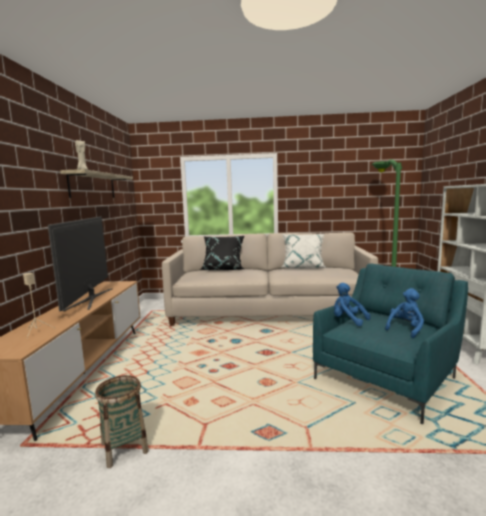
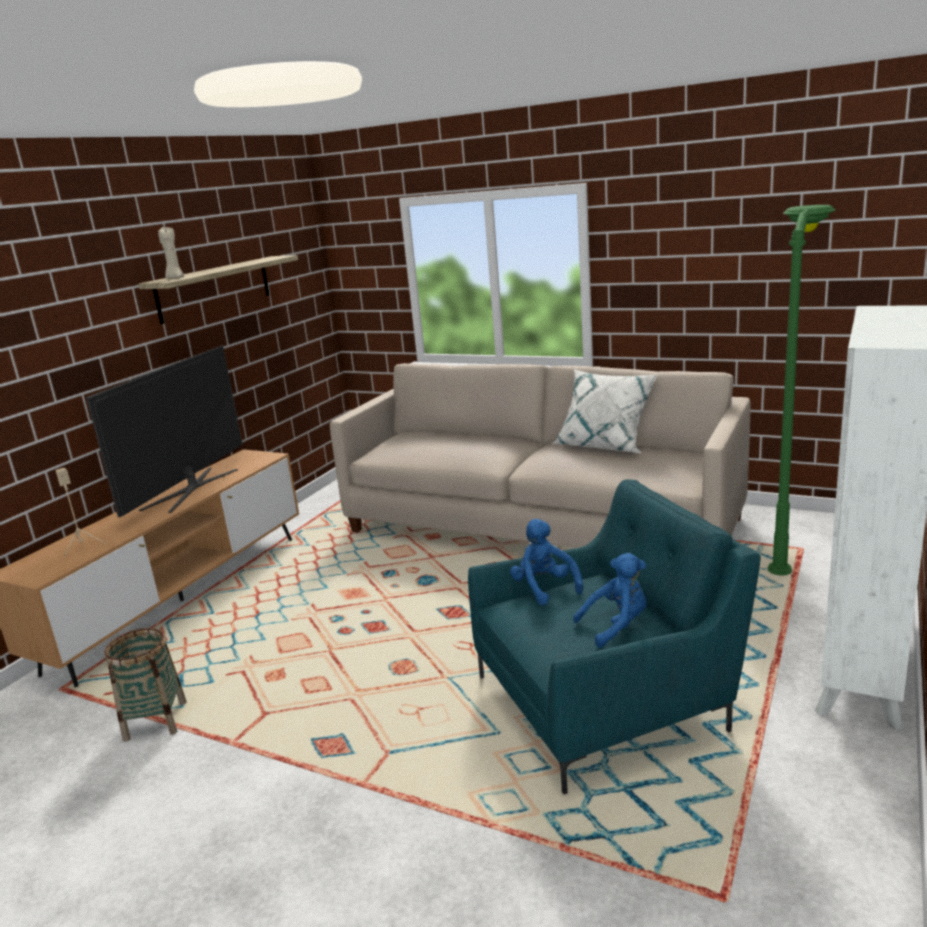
camera: 25 degrees right, 10 degrees up
black pillow [199,236,244,270] -> none

